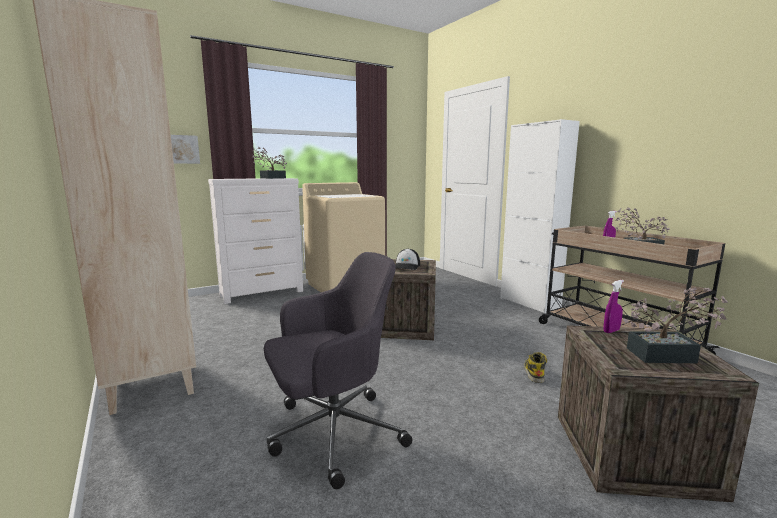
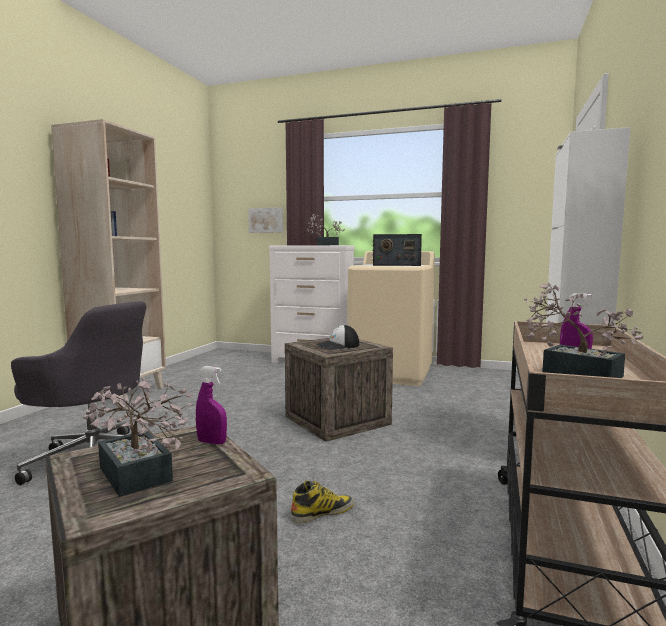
camera: 50 degrees right, 5 degrees down
none -> radio [373,234,422,266]

